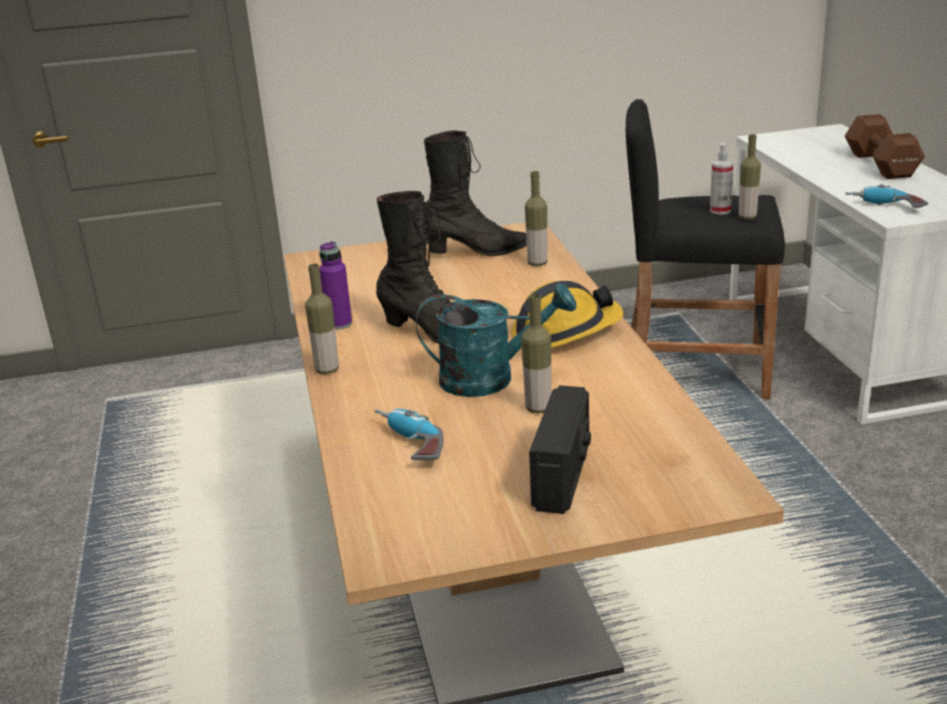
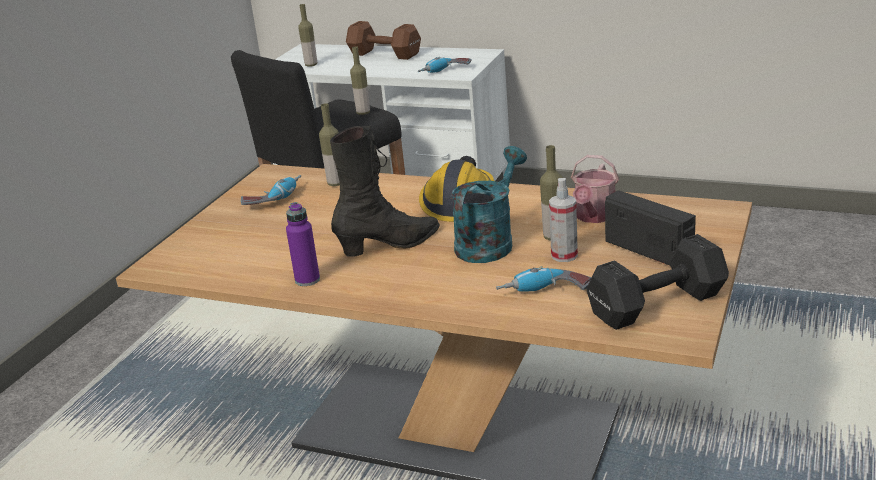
camera: 55 degrees left, 0 degrees up
bottle [305,264,339,374] -> bottle moved to [298,4,317,67]
black boot [424,130,527,256] -> power drill [241,175,301,205]
spray bottle [710,143,734,215] -> spray bottle moved to [549,178,578,262]
none -> watering can [571,155,619,223]
none -> black dumbbell [586,234,729,330]

